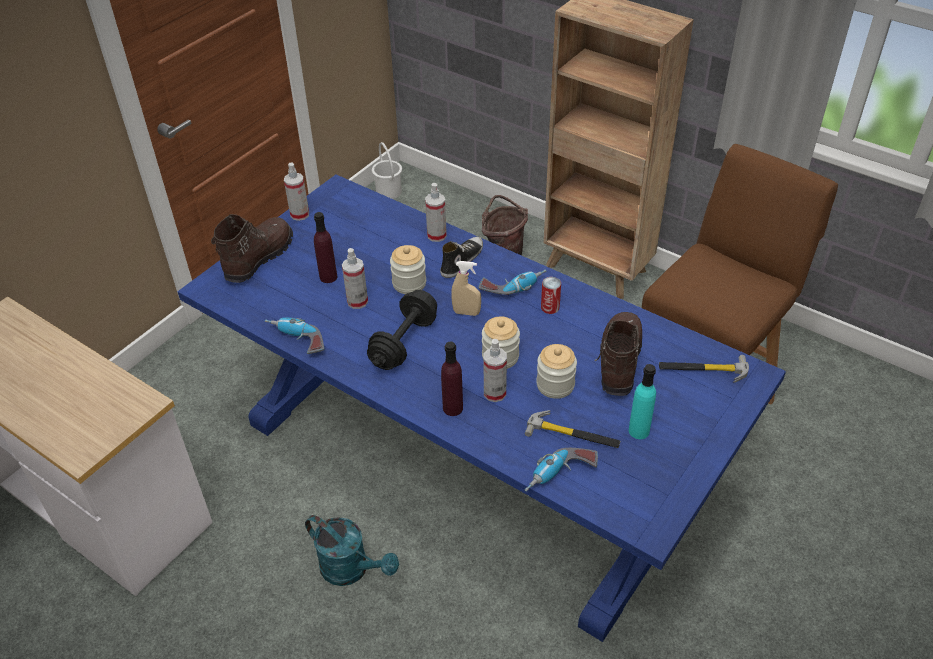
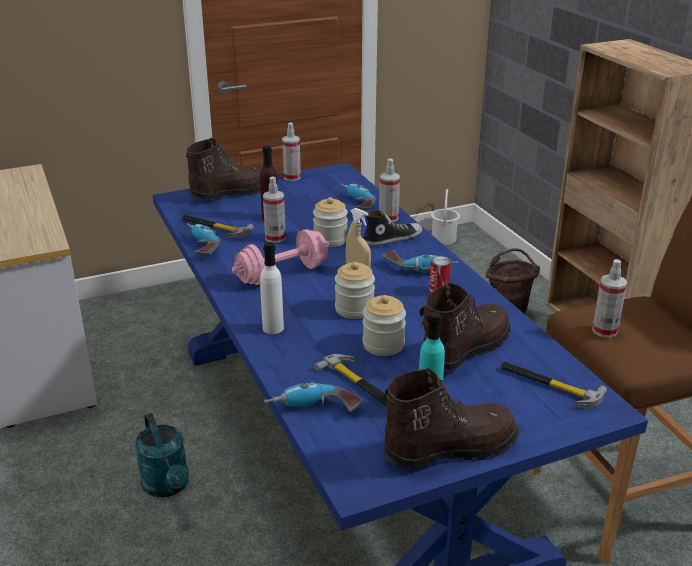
camera: 30 degrees right, 15 degrees down
black dumbbell [367,290,437,370] -> pink dumbbell [232,229,329,285]
purple bottle [441,341,463,416] -> white bottle [260,242,284,334]
spray bottle [483,339,507,402] -> spray bottle moved to [592,259,627,338]
none -> hammer [181,215,254,238]
none -> power drill [341,184,376,210]
none -> brown boot [384,368,519,469]

